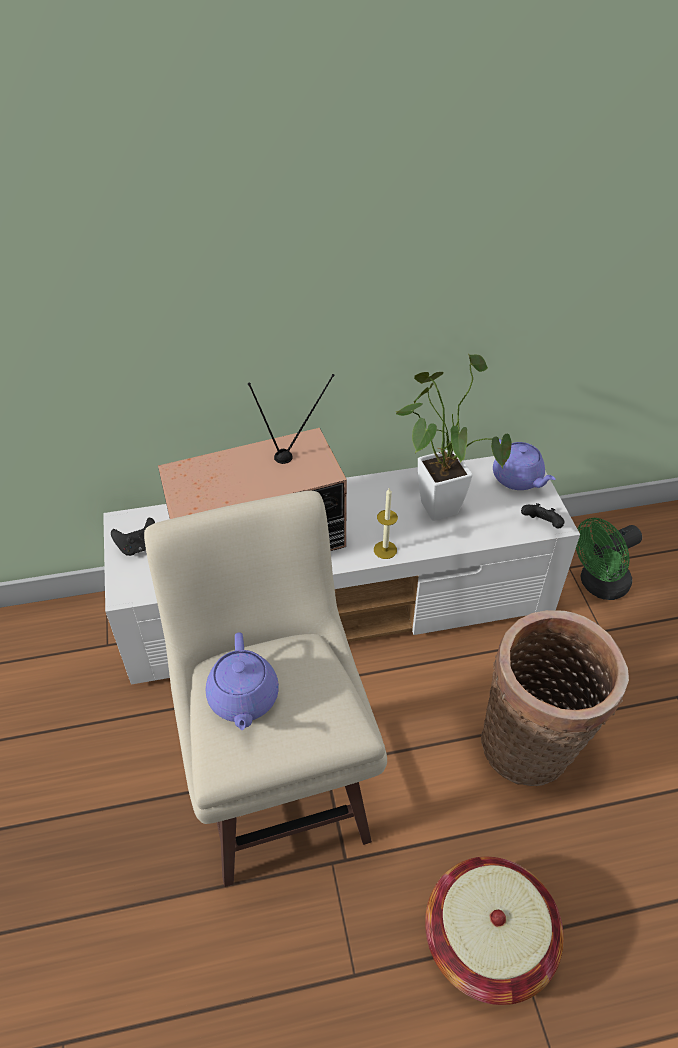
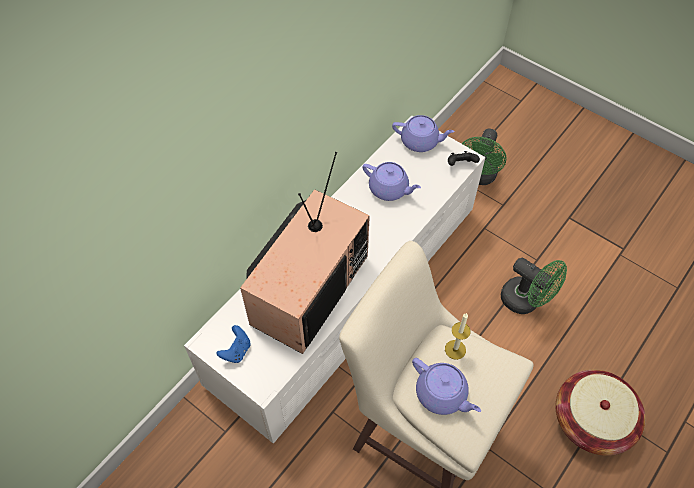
camera: 40 degrees left, 10 degrees up
black game controller [111,518,155,556] -> blue game controller [217,325,251,363]
candle [374,488,398,559] -> candle moved to [445,313,471,360]
potted plant [396,354,512,521] -> purple teapot [363,162,421,201]
basket [481,610,629,786] -> green fan [501,257,567,314]

